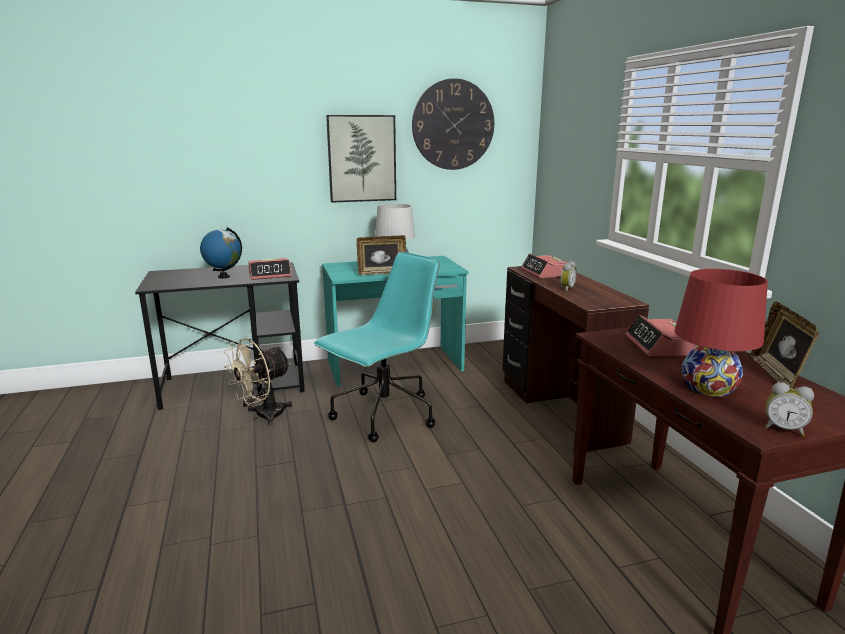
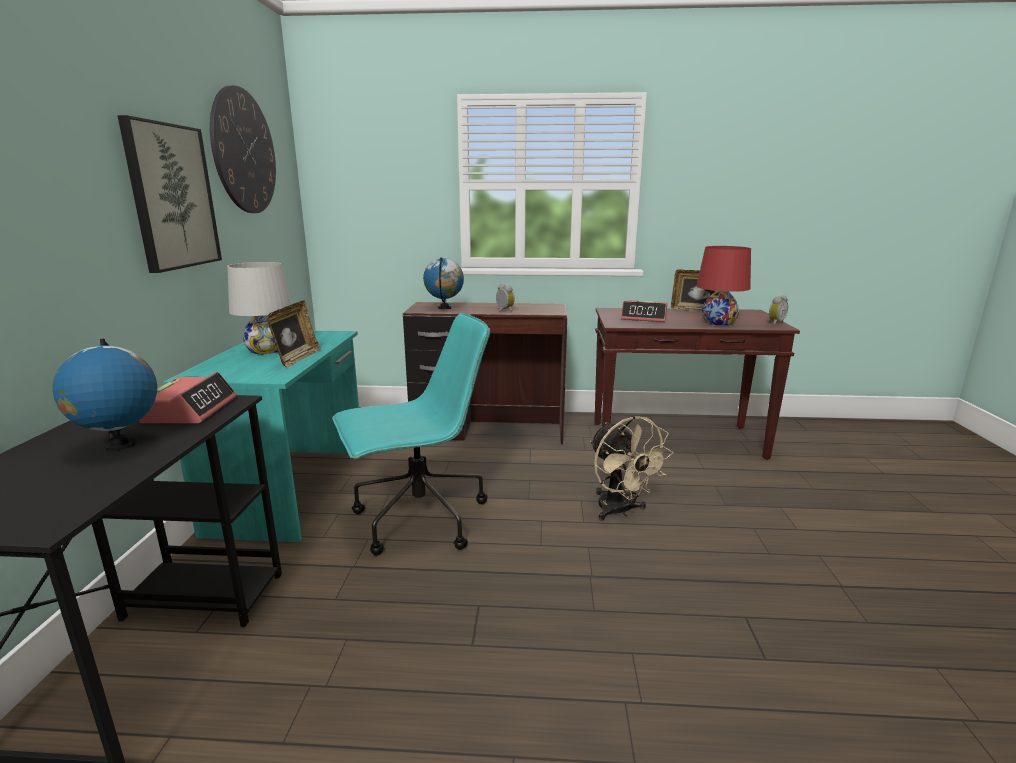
camera: 70 degrees left, 0 degrees up
beige fan [224,338,292,426] -> beige fan moved to [590,416,674,521]
turquoise office chair [314,252,439,442] -> turquoise office chair turned 90 degrees clockwise [332,313,490,556]
alarm clock [521,254,568,278] -> globe [423,257,464,309]

